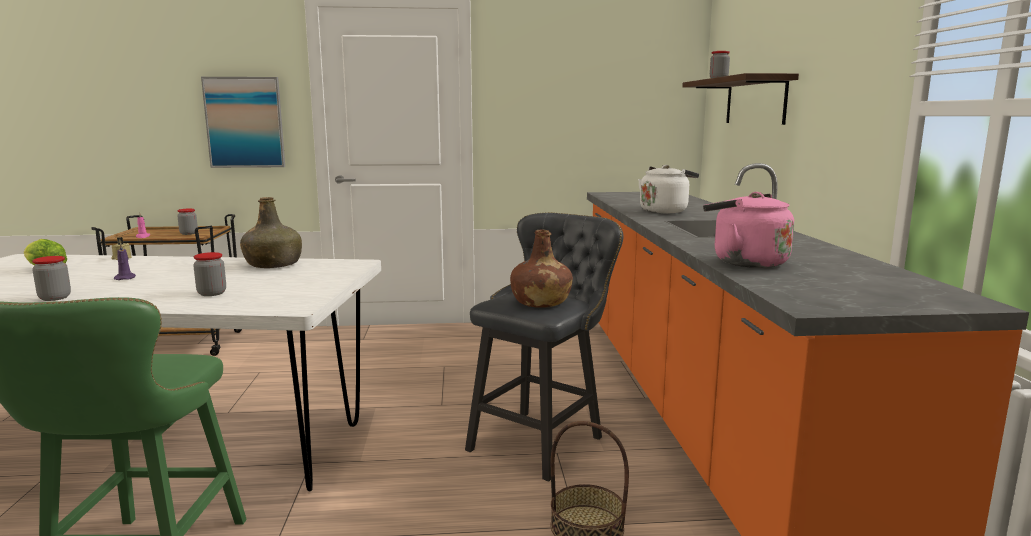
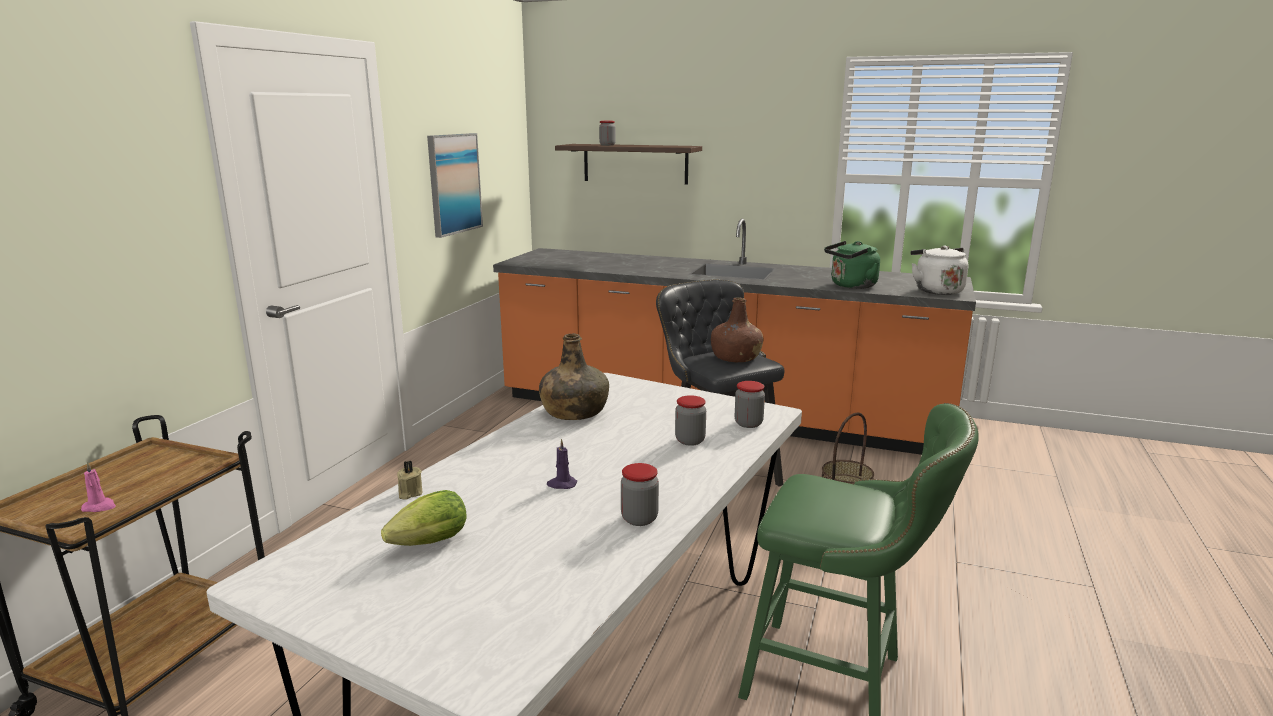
camera: 65 degrees left, 5 degrees up
jar [177,209,198,235] -> jar moved to [735,381,765,428]
picture [201,77,285,168] -> picture moved to [427,133,483,238]
white kettle [638,165,699,213] -> white kettle moved to [911,246,968,295]
pink kettle [703,192,794,268] -> green kettle [824,241,880,289]

